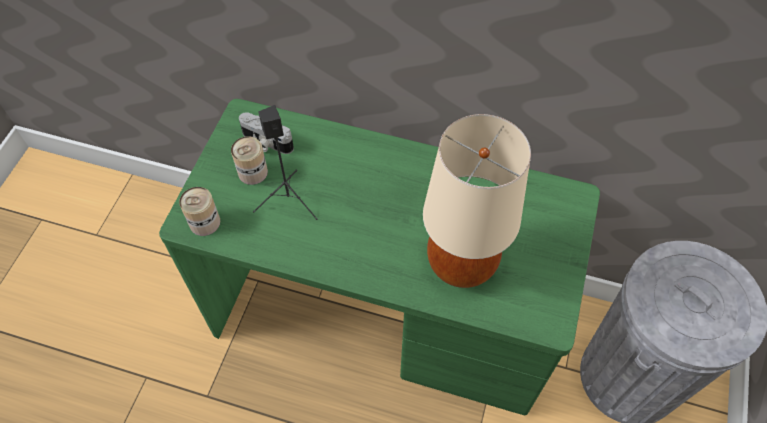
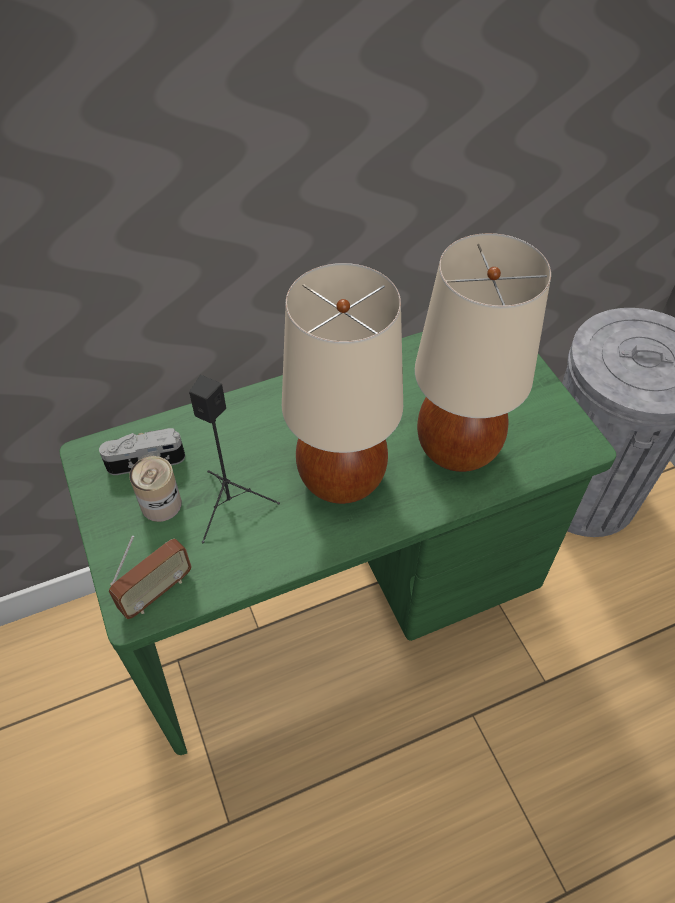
camera: 40 degrees left, 5 degrees down
can [179,187,220,236] -> radio [109,536,192,619]
none -> beige table lamp [282,263,403,504]

